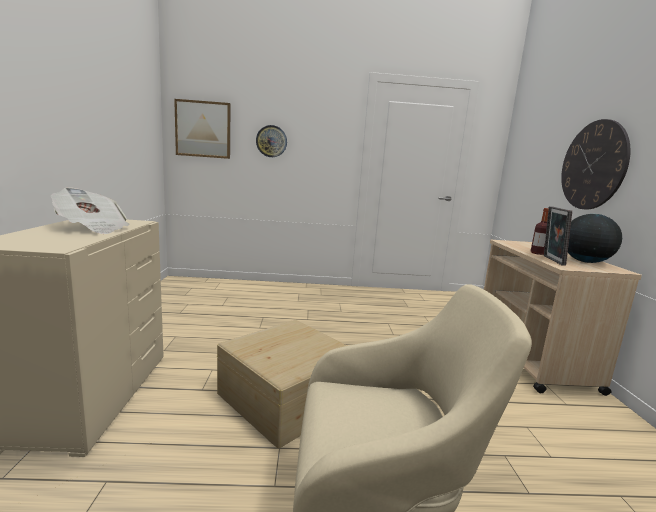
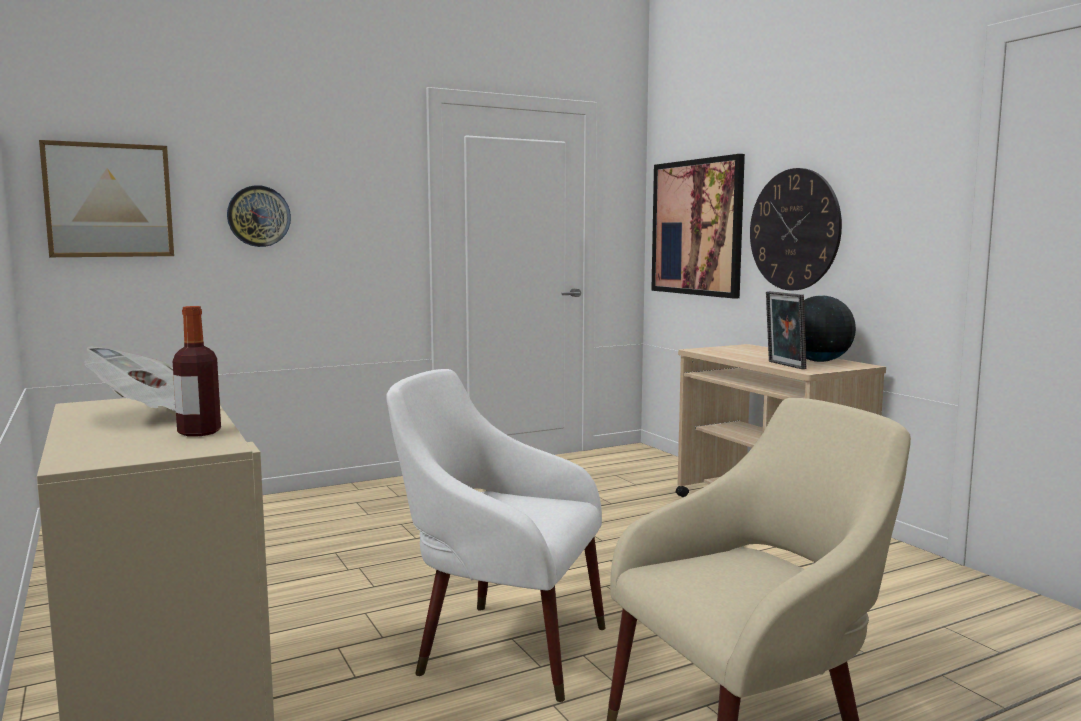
camera: 25 degrees left, 5 degrees down
beige storage box [217,320,347,448] -> white armchair [387,369,605,702]
bottle [531,208,549,255] -> bottle moved to [172,306,221,437]
none -> picture [651,154,745,299]

